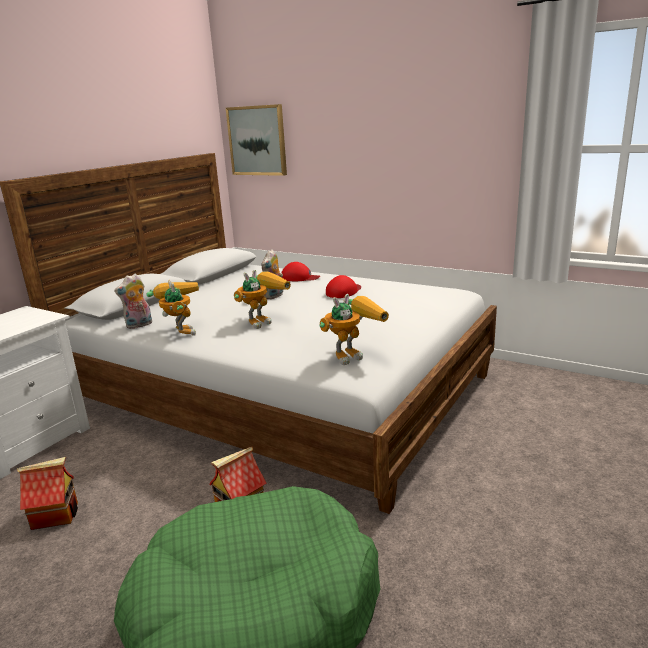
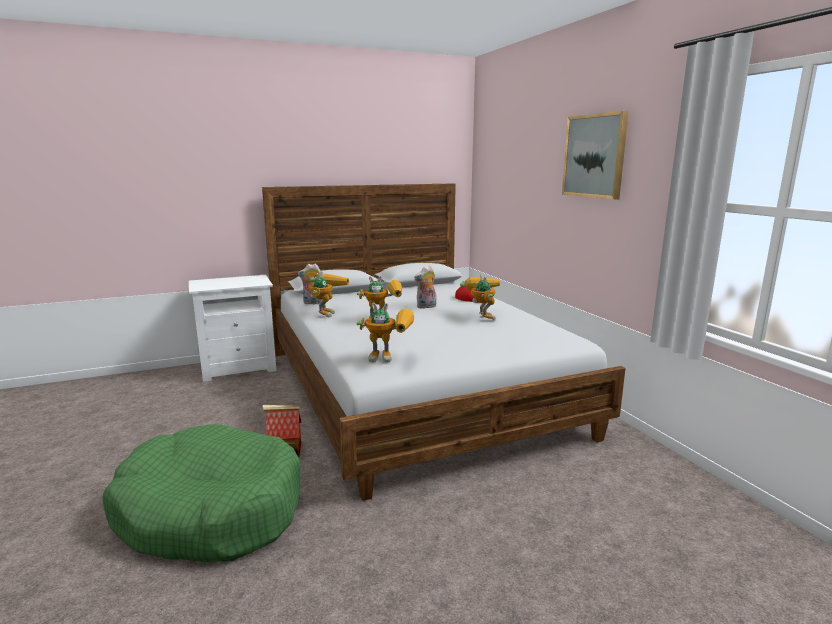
camera: 35 degrees right, 5 degrees down
toy house [17,457,78,530] -> none
picture [226,104,287,176] -> picture moved to [562,111,629,200]
red cap [326,275,361,298] -> toy robot [460,274,500,321]

